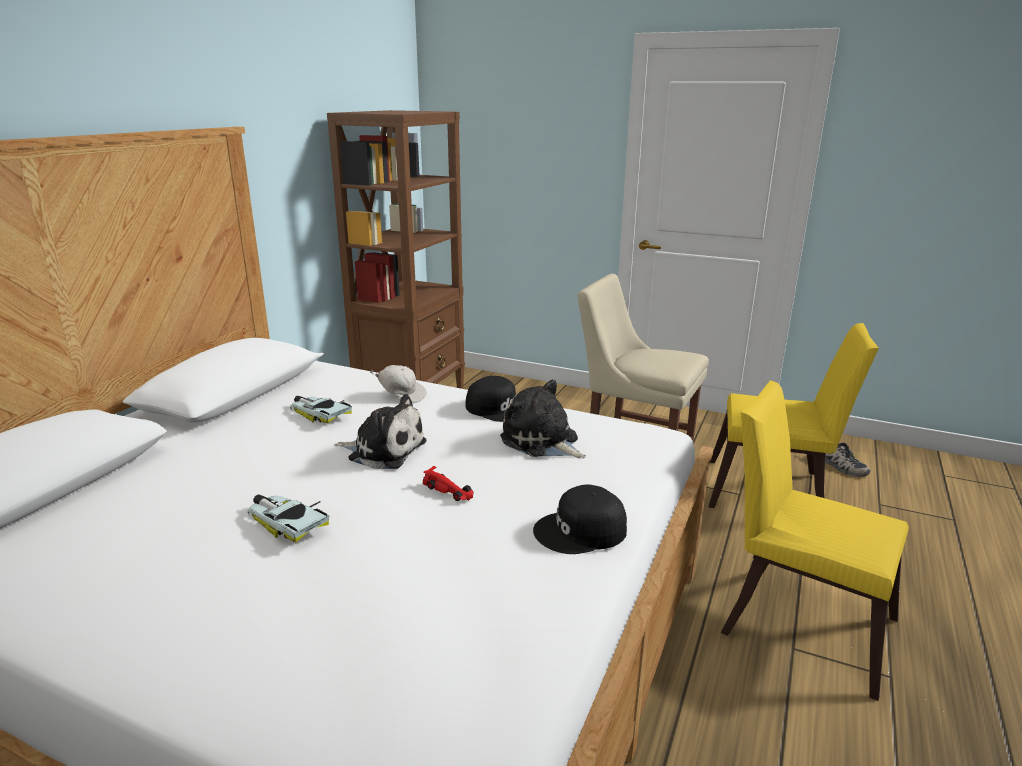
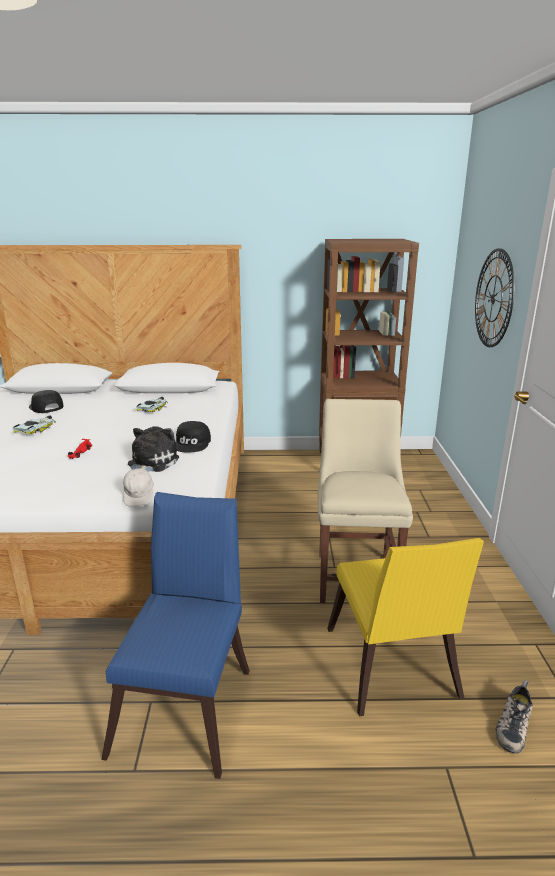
camera: 65 degrees right, 0 degrees up
plush toy [334,394,426,469] -> none
white cap [370,365,427,403] -> white cap moved to [123,466,154,507]
black cap [533,484,627,554] -> black cap moved to [29,390,63,413]
yellow chair [721,381,909,701] -> blue chair [101,492,250,779]
none -> wall clock [475,248,515,347]

